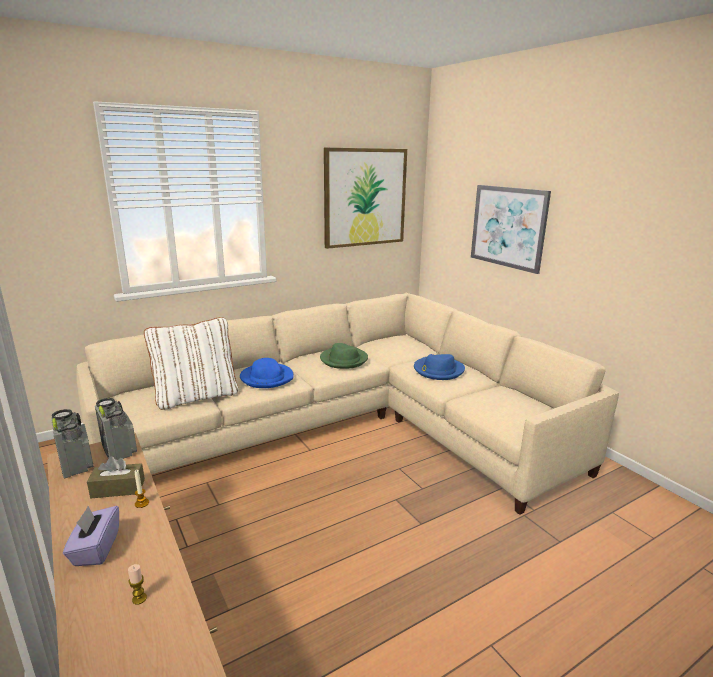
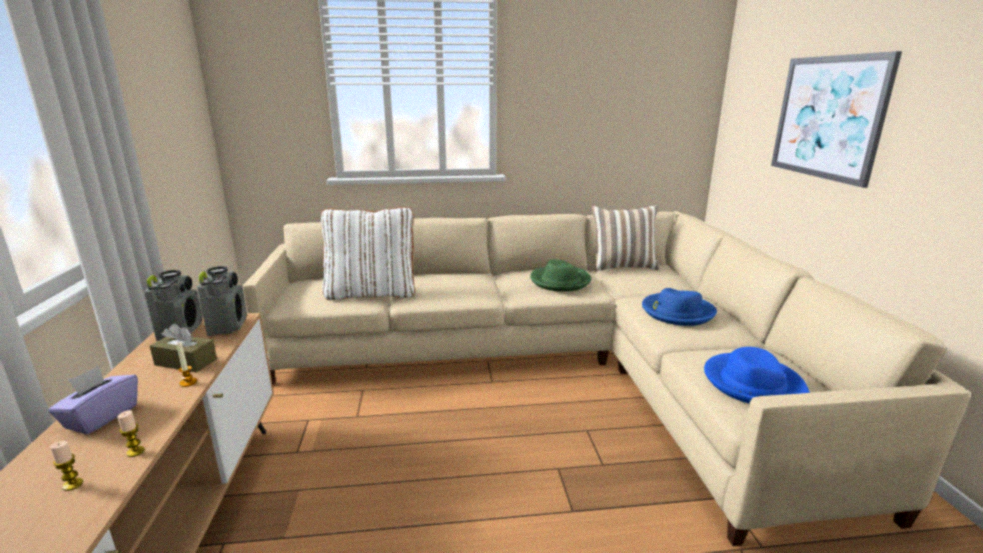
camera: 25 degrees right, 0 degrees up
blue hat [240,358,294,388] -> blue hat moved to [704,347,810,403]
picture [324,148,407,249] -> none
none -> candle [117,410,145,457]
none -> pillow [592,205,659,272]

